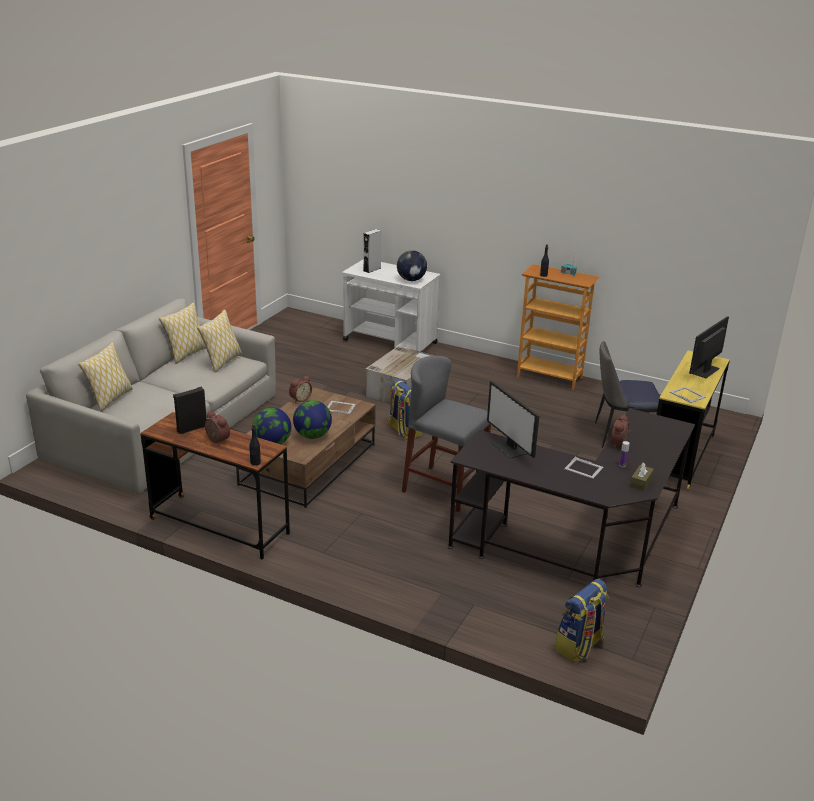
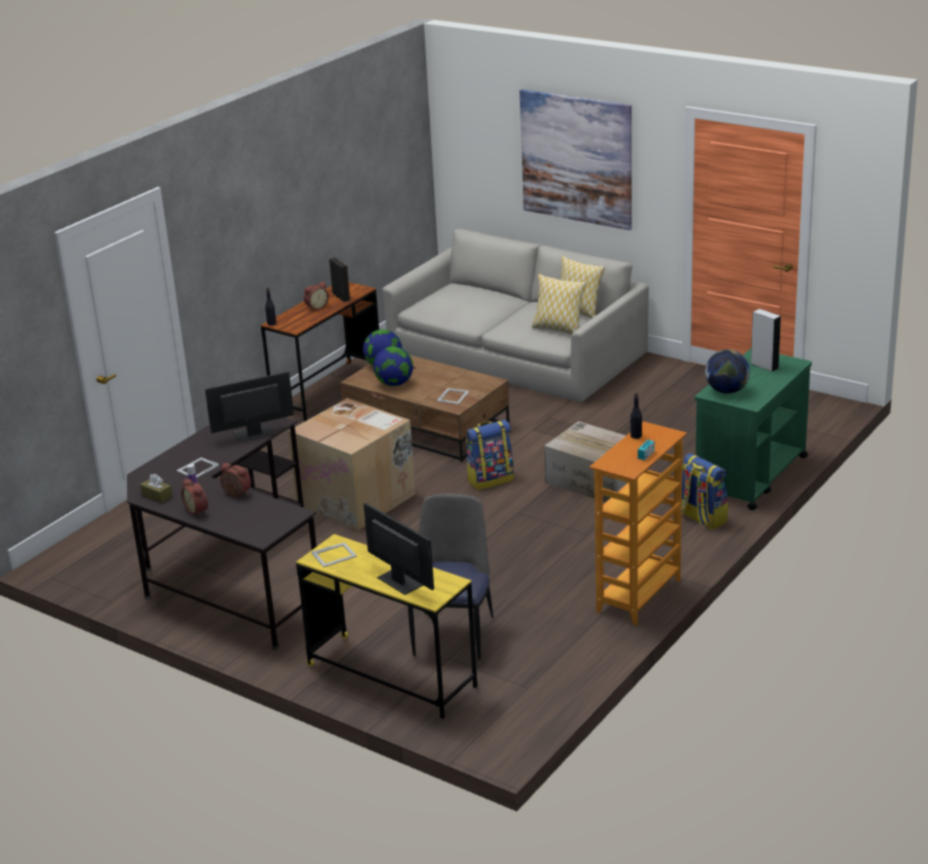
camera: 100 degrees right, 0 degrees up
pillow [78,342,133,412] -> none
alarm clock [289,376,312,403] -> alarm clock moved to [181,478,208,516]
white cart [342,260,440,351] -> green cart [695,349,812,510]
grey stool [402,355,491,512] -> cardboard box [288,398,416,531]
backpack [555,579,609,663] -> backpack moved to [681,453,728,530]
none -> picture [520,89,632,230]

